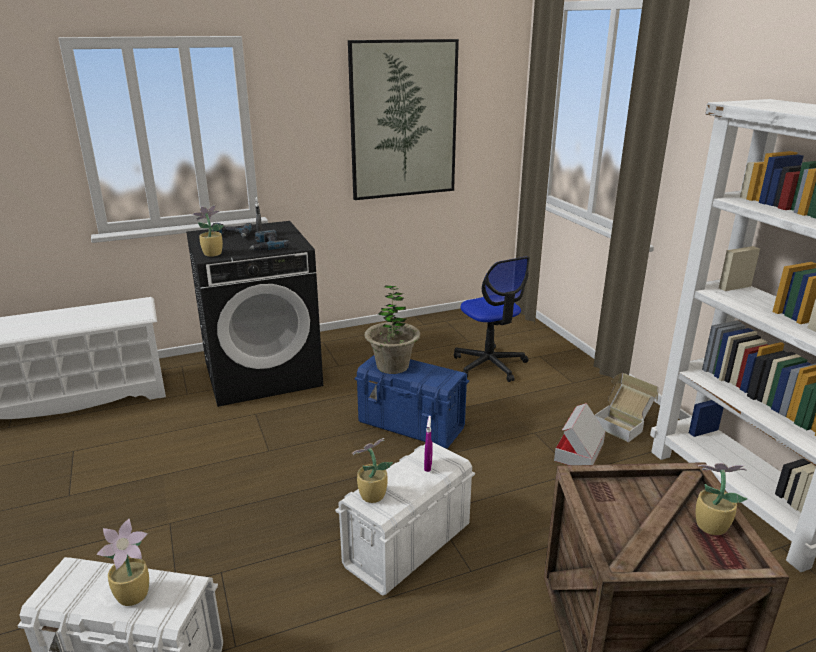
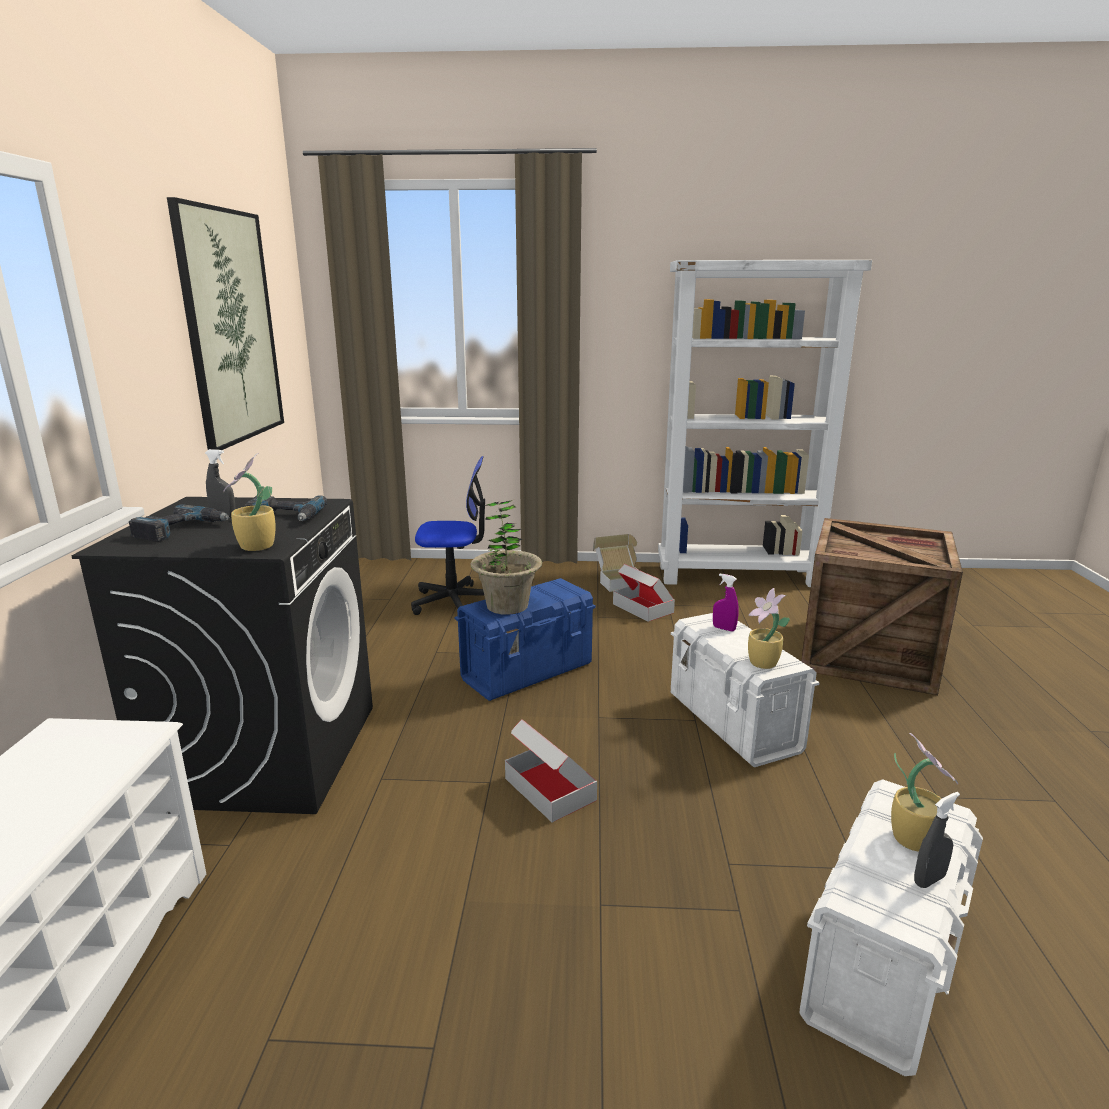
camera: 65 degrees left, 5 degrees down
potted plant [696,463,748,535] -> none
none -> cardboard box [505,719,597,823]
none -> grey spray bottle [914,792,960,888]

